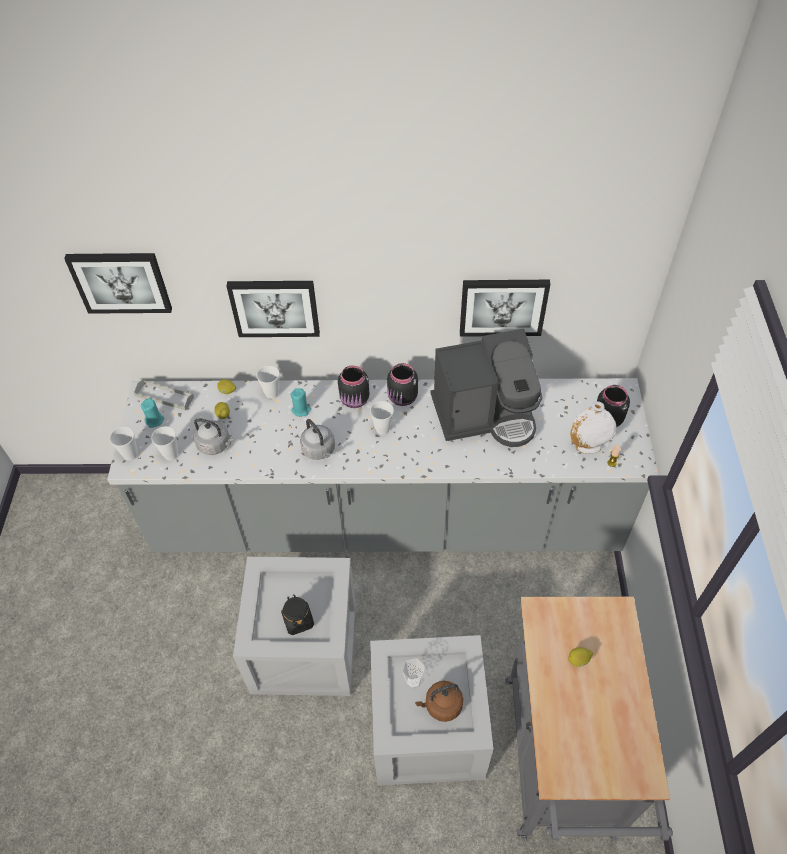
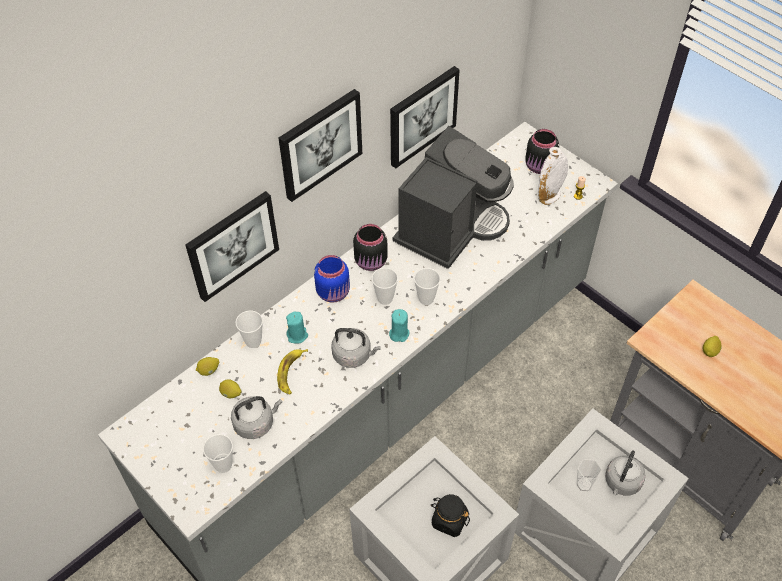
camera: 45 degrees left, 0 degrees up
picture [64,253,172,314] -> picture moved to [279,89,362,202]
cup [110,427,138,461] -> cup moved to [414,268,440,305]
grey tray [134,380,194,411] -> none
turquoise candle [141,398,164,428] -> turquoise candle moved to [389,309,410,342]
black jar [338,365,369,408] -> blue jar [314,255,350,303]
brown kettle [415,681,463,722] -> grey kettle [605,451,646,495]
none -> banana [277,349,308,394]

